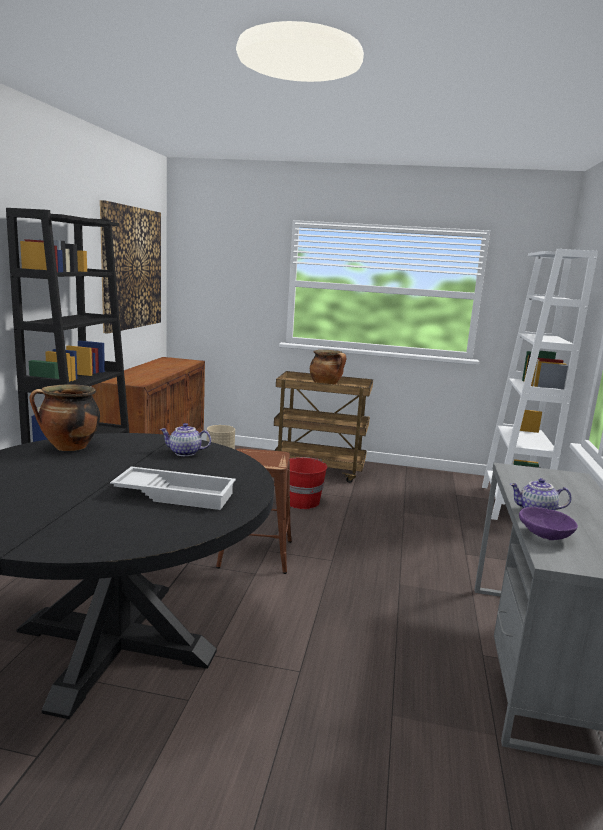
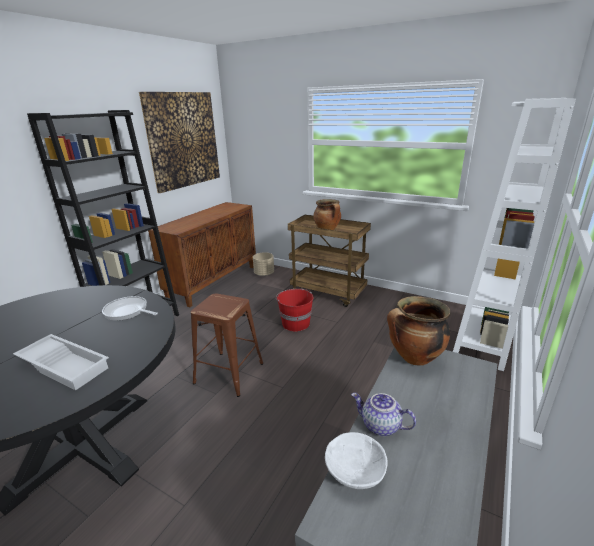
camera: 20 degrees right, 10 degrees up
cooking pot [30,384,100,451] -> cooking pot moved to [387,296,451,366]
teapot [160,423,211,456] -> frying pan [102,296,158,321]
purple bowl [519,507,578,540] -> white bowl [325,432,388,489]

